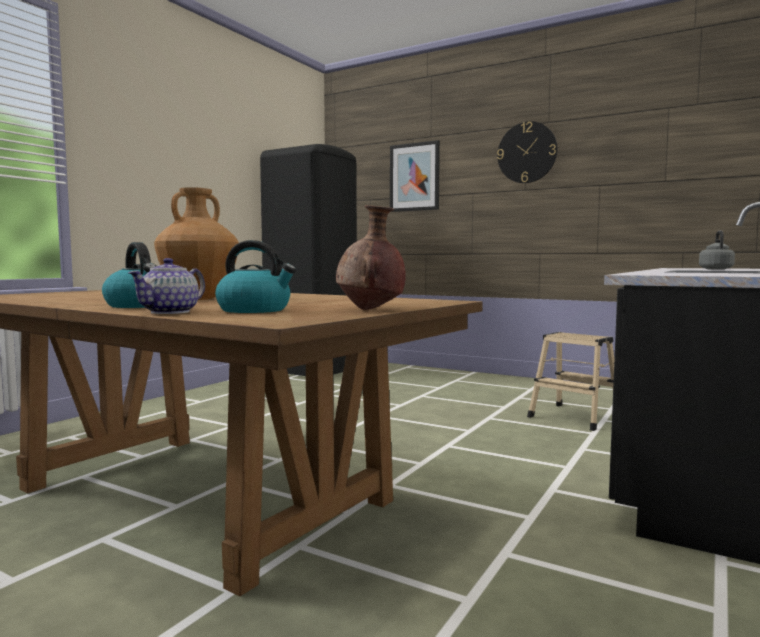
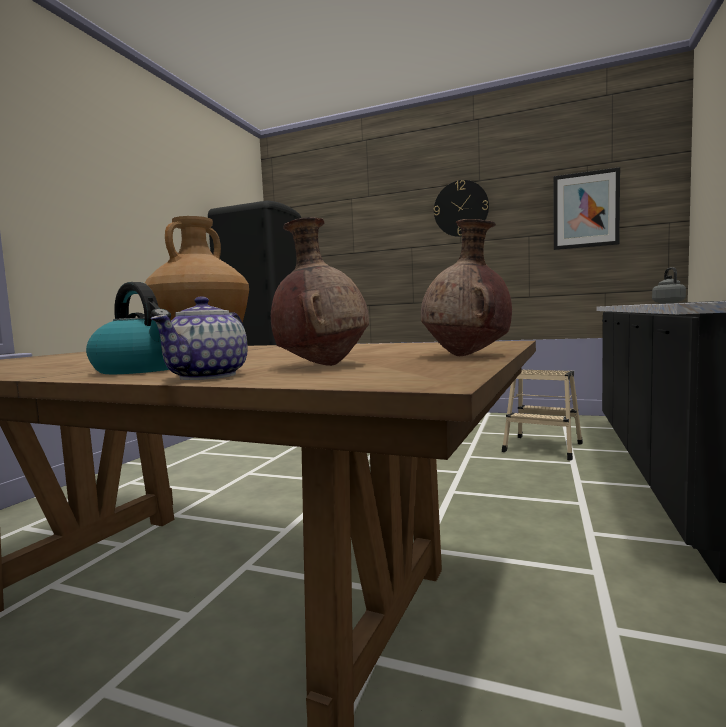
camera: 10 degrees left, 0 degrees up
kettle [215,240,296,313] -> brown vase [271,217,369,366]
picture [390,140,440,212] -> picture moved to [553,167,620,250]

